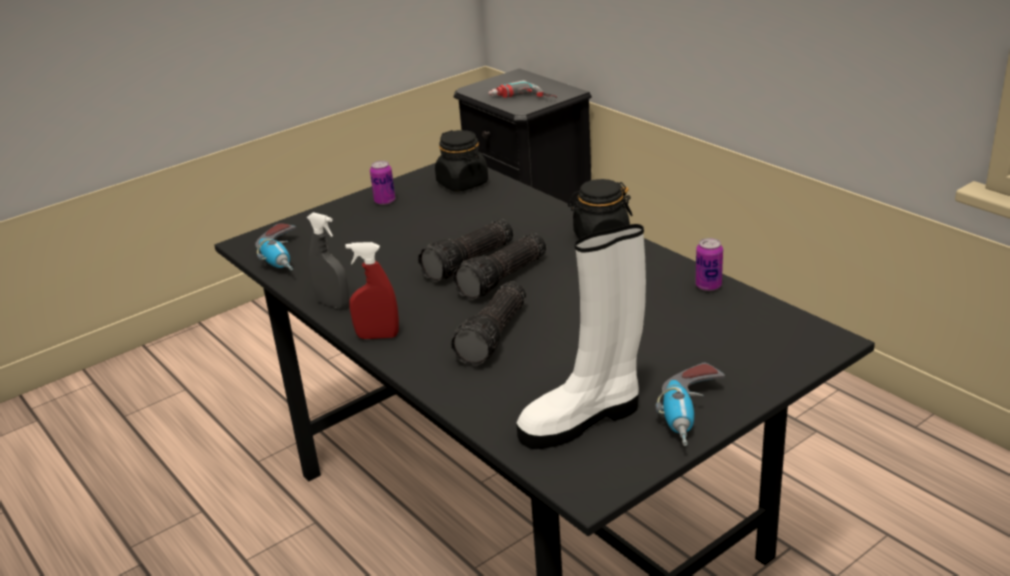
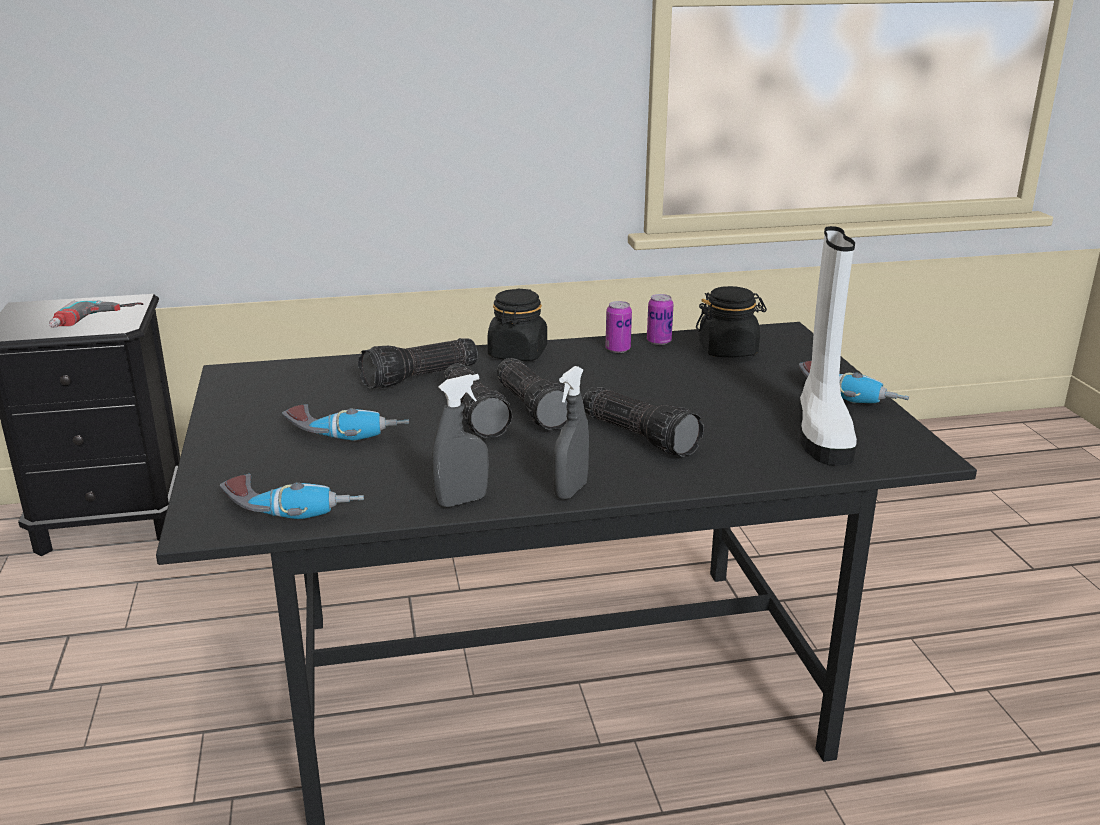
camera: 65 degrees left, 5 degrees down
red spray bottle [346,242,399,339] -> grey spray bottle [553,366,589,499]
can [370,161,395,205] -> can moved to [605,301,632,353]
black jar [435,130,488,192] -> black jar moved to [696,286,767,357]
none -> power drill [282,404,409,441]
none -> flashlight [358,338,478,389]

